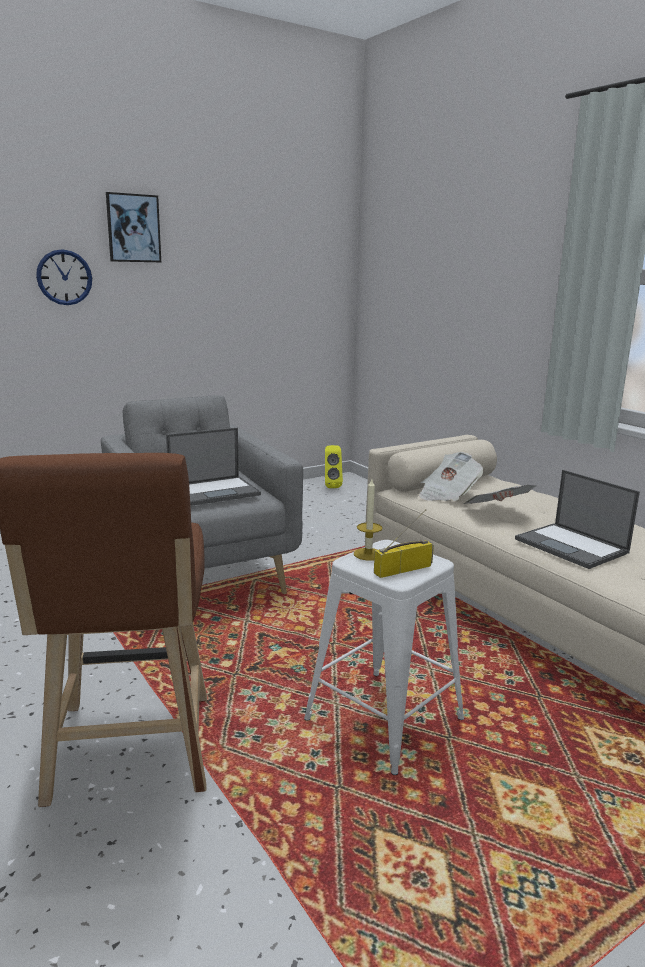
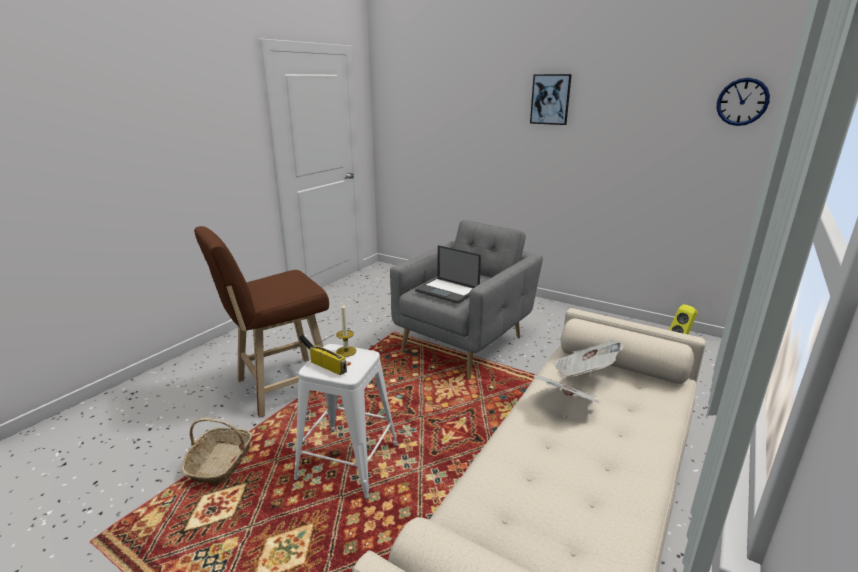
camera: 65 degrees right, 5 degrees up
wall clock [36,249,92,305] -> wall clock moved to [717,78,770,126]
laptop [515,470,640,569] -> none
none -> basket [182,418,252,484]

